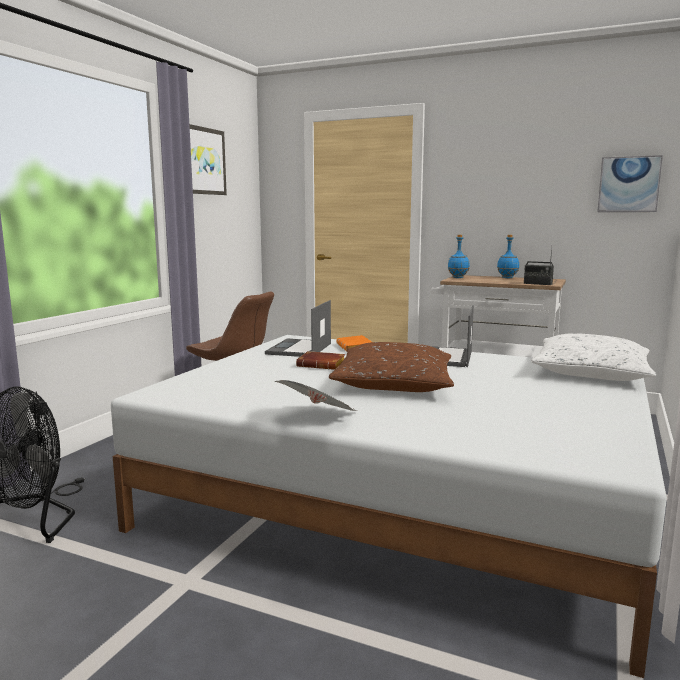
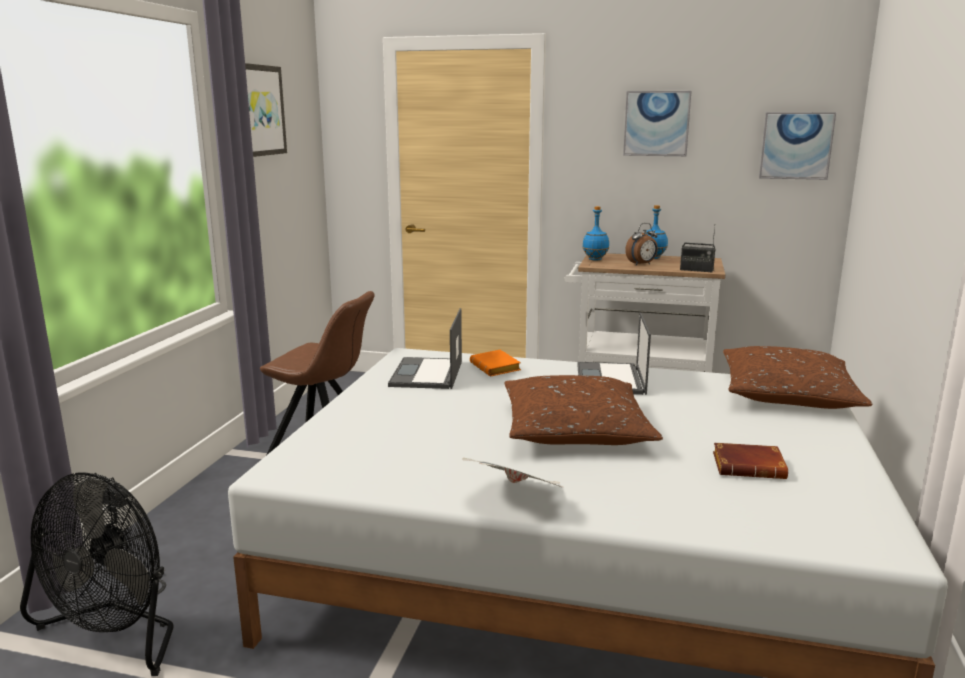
camera: 10 degrees left, 5 degrees up
brown book [296,351,345,370] -> brown book moved to [713,443,788,479]
white pillow [531,333,656,381] -> brown pillow [723,346,872,409]
none -> picture [623,91,692,156]
none -> alarm clock [625,223,658,265]

